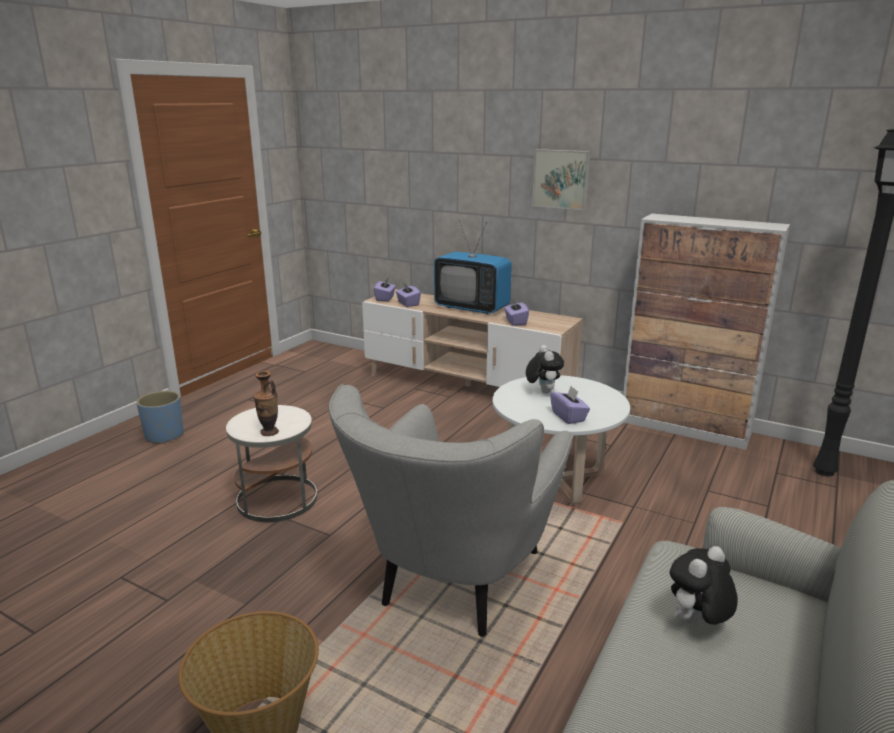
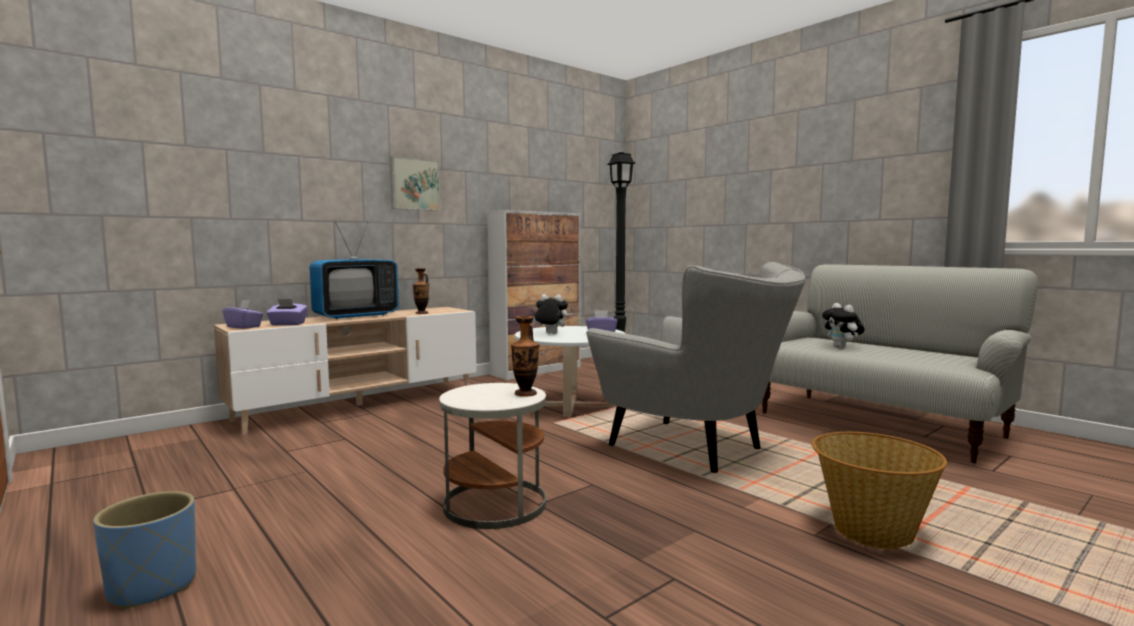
camera: 70 degrees left, 15 degrees down
purple tissue box [504,300,529,326] -> vase [412,268,429,314]

